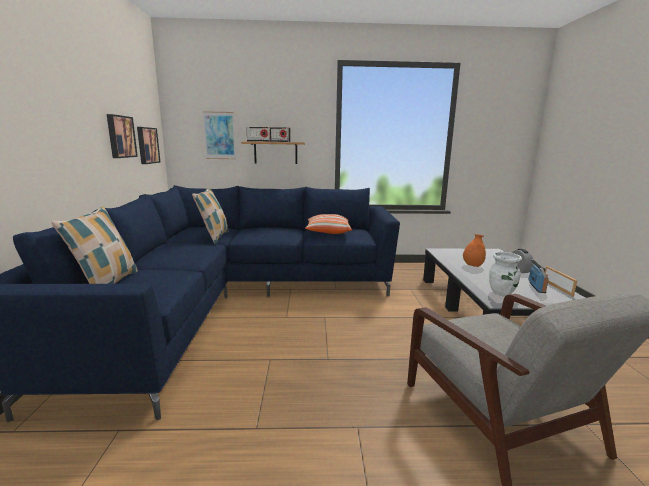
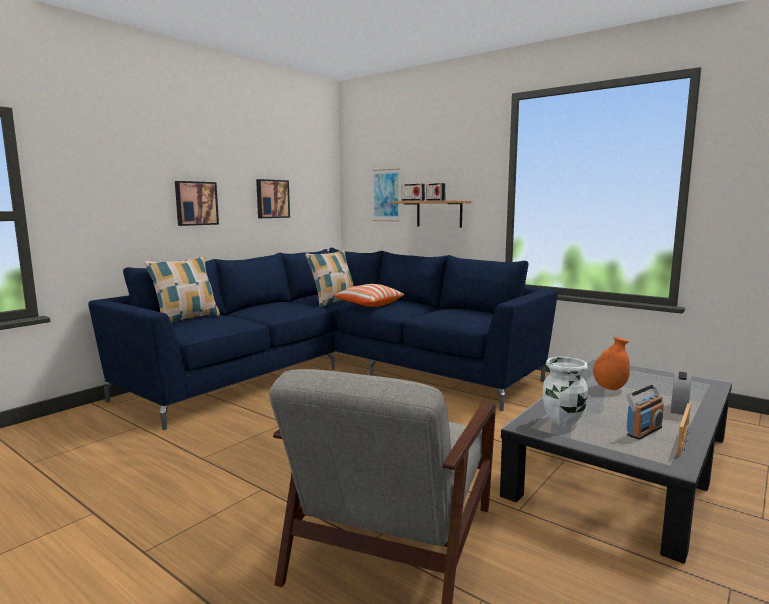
camera: 40 degrees right, 5 degrees down
picture [137,127,161,164] -> picture moved to [175,181,219,226]
pillow [305,214,352,234] -> pillow moved to [333,284,404,307]

